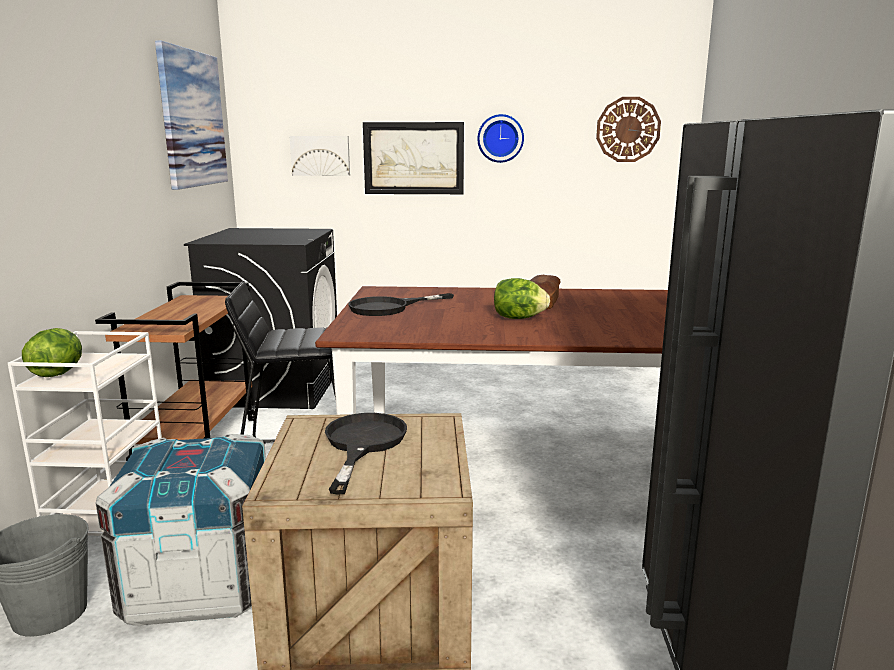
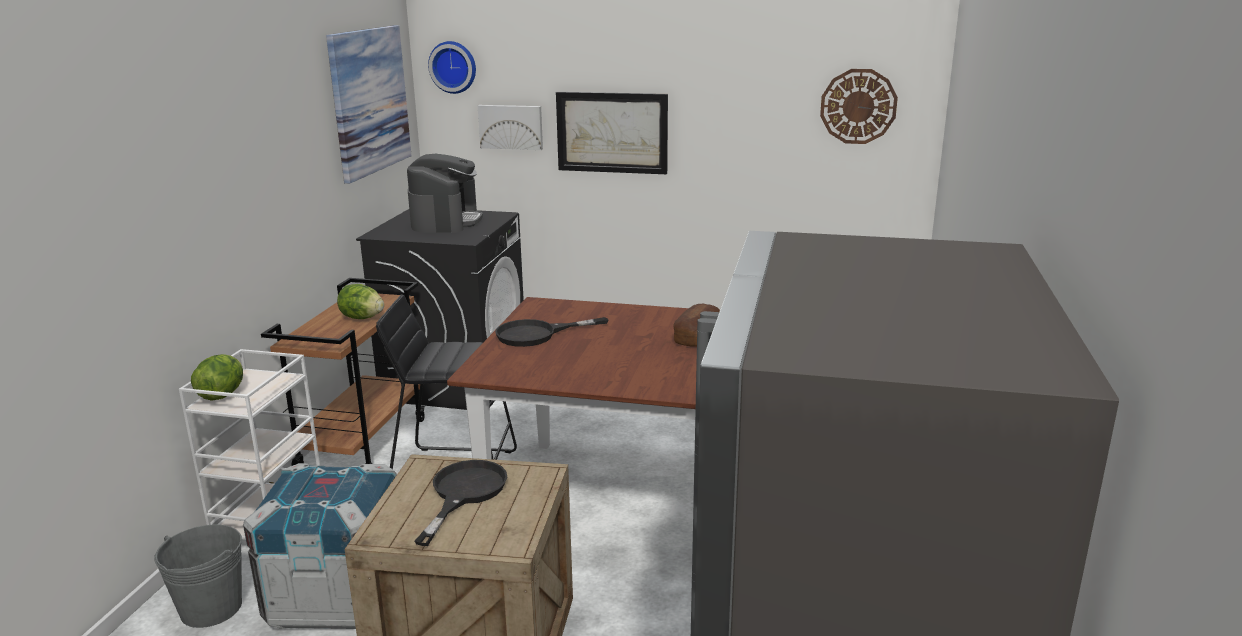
camera: 10 degrees right, 5 degrees up
wall clock [477,114,524,163] -> wall clock moved to [428,41,476,94]
lettuce [494,278,550,319] -> lettuce moved to [337,284,384,319]
none -> coffee machine [407,154,483,233]

